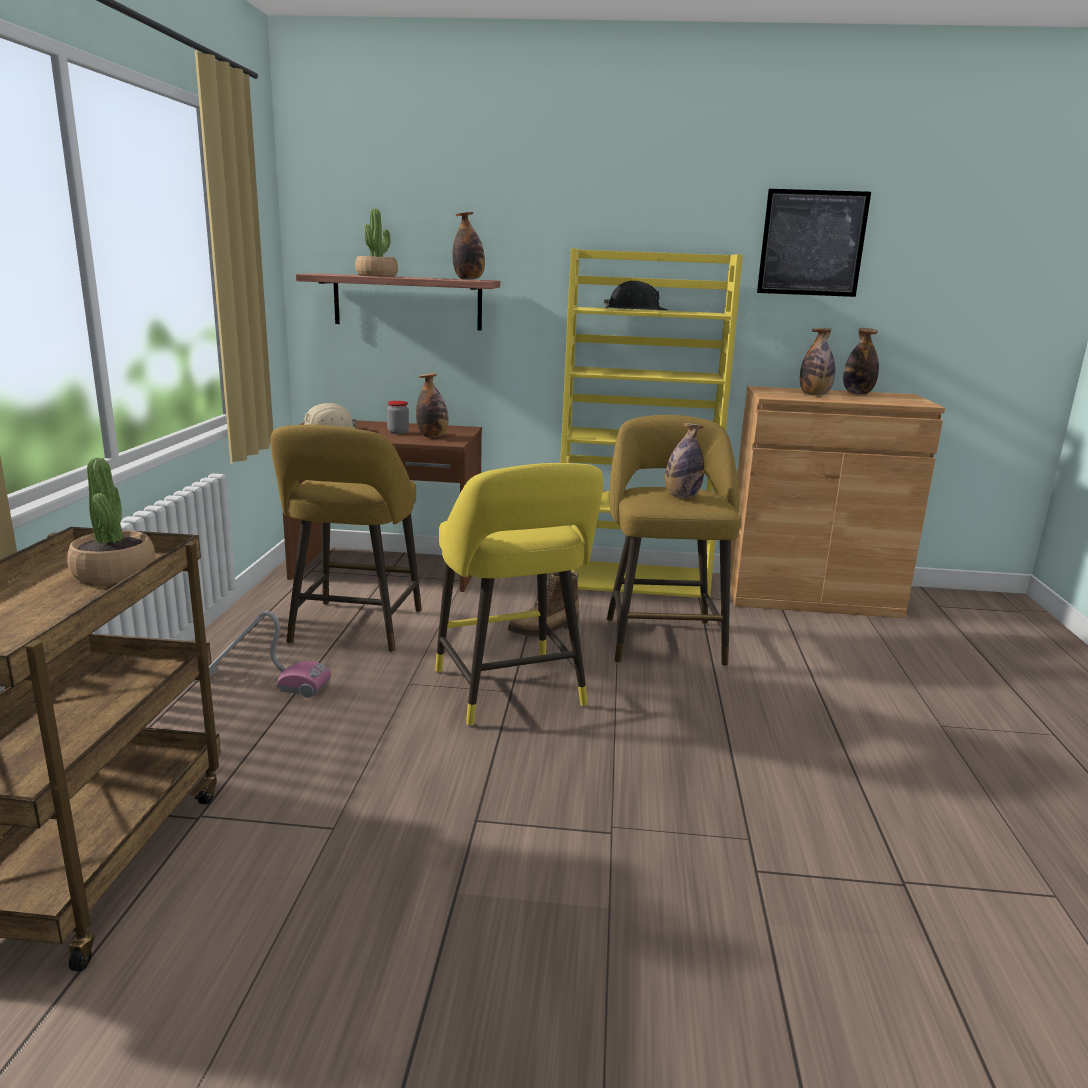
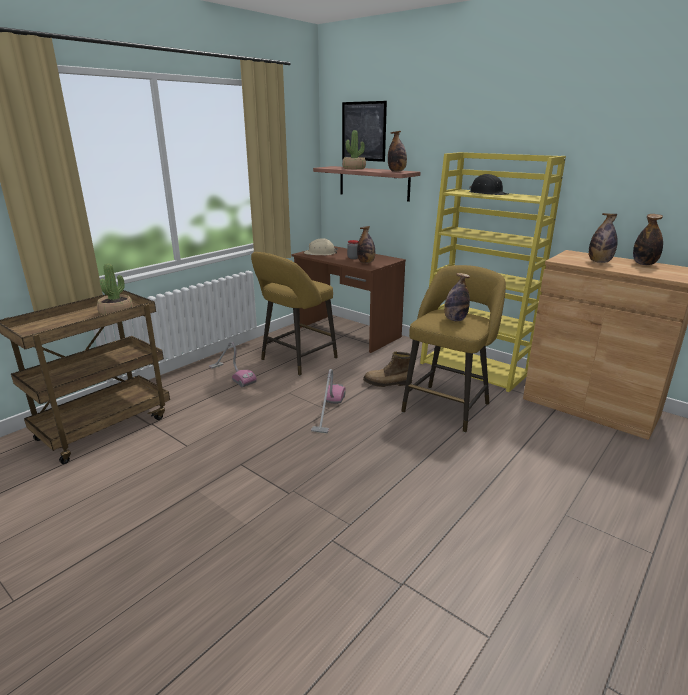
camera: 35 degrees right, 5 degrees up
yellow stool [435,463,603,726] -> vacuum cleaner [311,369,346,433]
picture [757,189,871,297] -> picture moved to [342,101,387,162]

